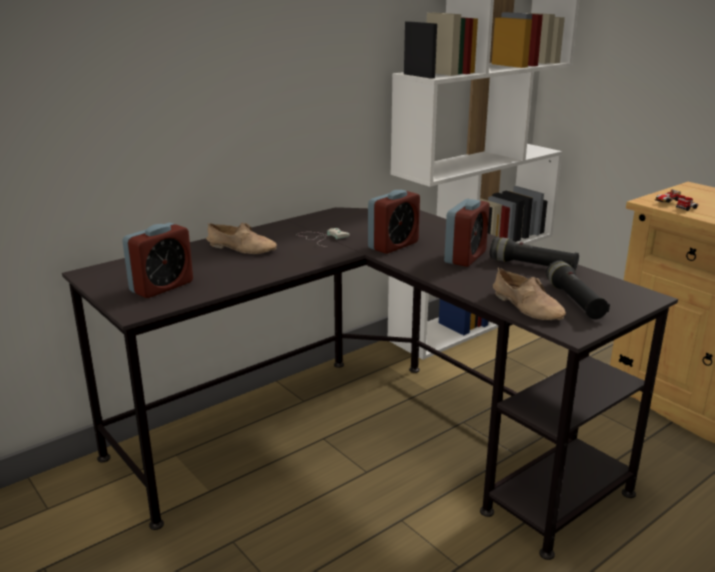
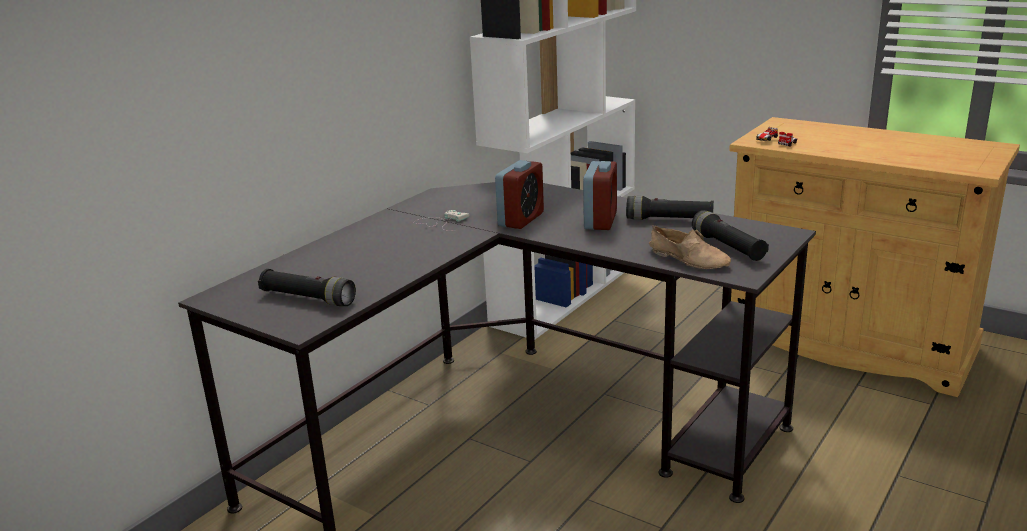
camera: 15 degrees left, 0 degrees up
alarm clock [122,223,193,298] -> black flashlight [258,269,356,306]
beige shoe [206,222,277,254] -> none

